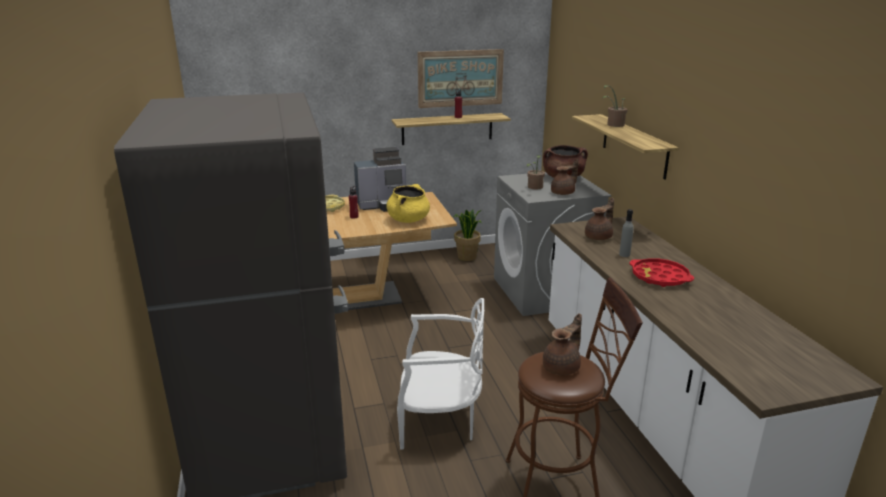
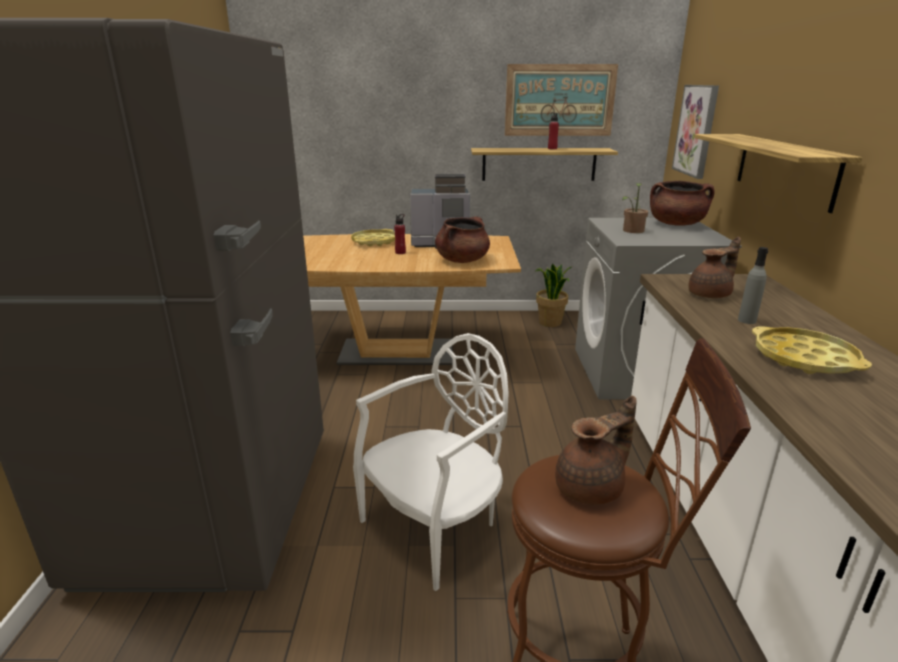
camera: 15 degrees right, 0 degrees up
yellow cooking pot [386,184,430,223] -> brown cooking pot [435,216,490,263]
white chair [397,298,484,449] -> white chair turned 60 degrees counterclockwise [353,333,508,591]
brown teapot [551,159,578,195] -> none
potted plant [602,85,627,127] -> none
red tray [630,258,694,287] -> yellow tray [752,326,872,374]
none -> picture [672,85,719,179]

